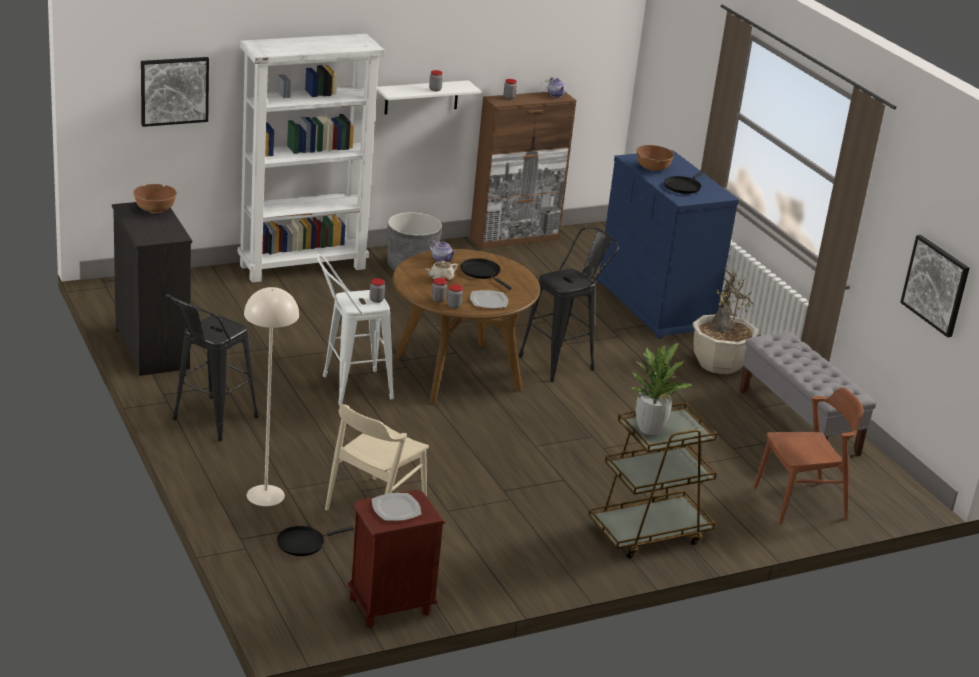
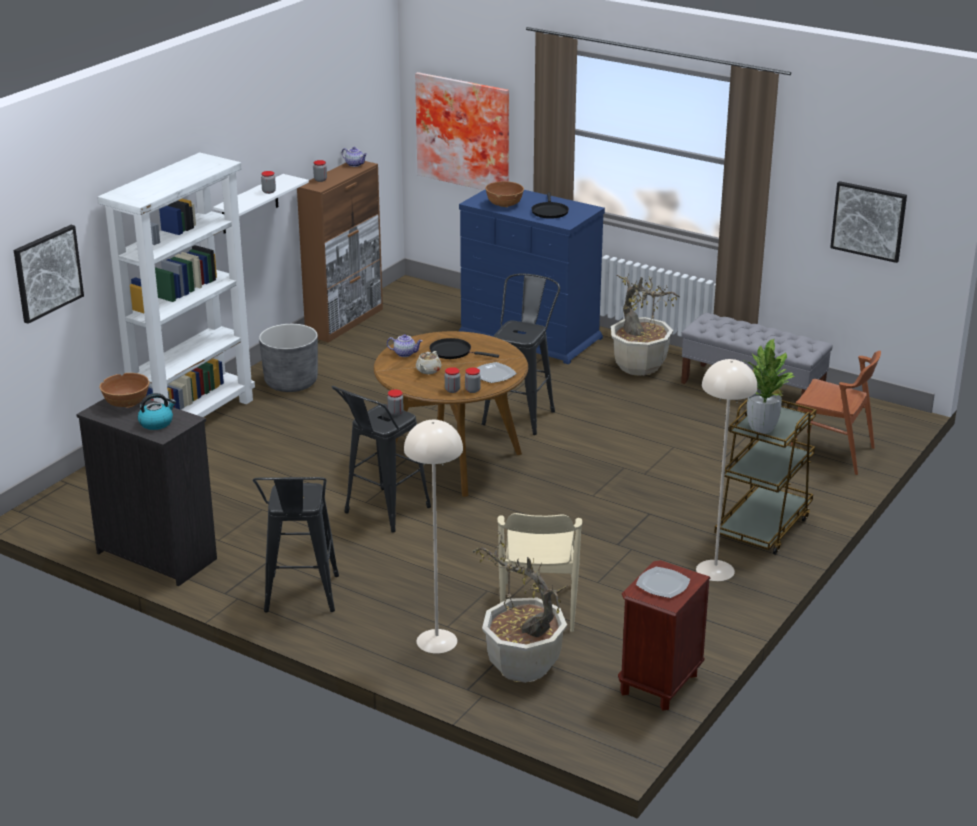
camera: 30 degrees left, 0 degrees up
black frying pan [277,526,354,556] -> potted plant [473,529,568,683]
white stool [317,254,394,405] -> black stool [332,386,431,532]
brown chair [753,387,864,525] -> brown chair turned 75 degrees clockwise [791,351,881,475]
none -> kettle [138,393,176,430]
none -> picture [415,72,509,190]
none -> beige floor lamp [696,359,758,581]

